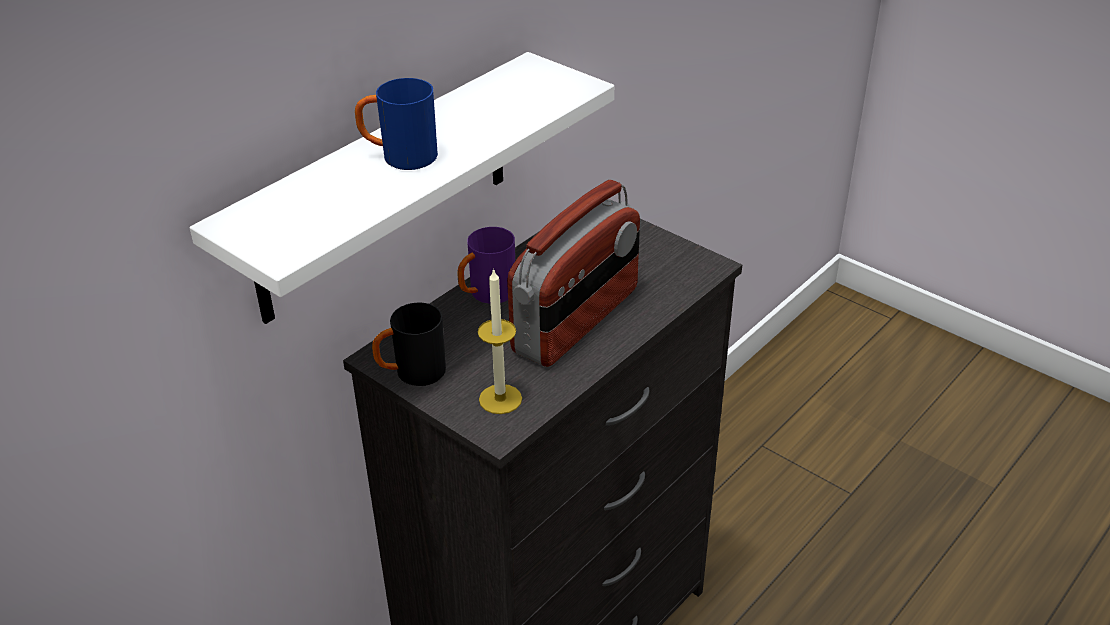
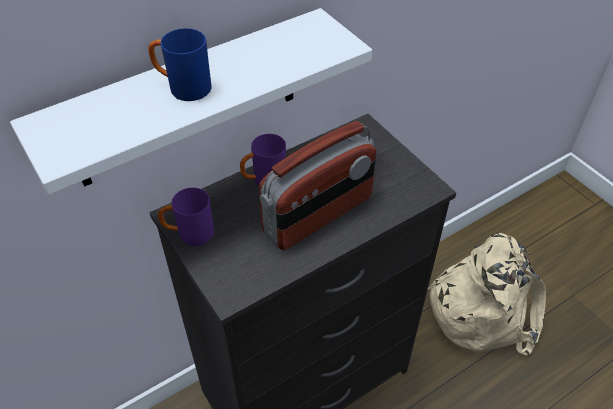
camera: 15 degrees right, 10 degrees up
black mug [372,303,446,386] -> purple mug [158,188,214,246]
candle [478,268,522,414] -> none
none -> beige backpack [428,233,546,356]

